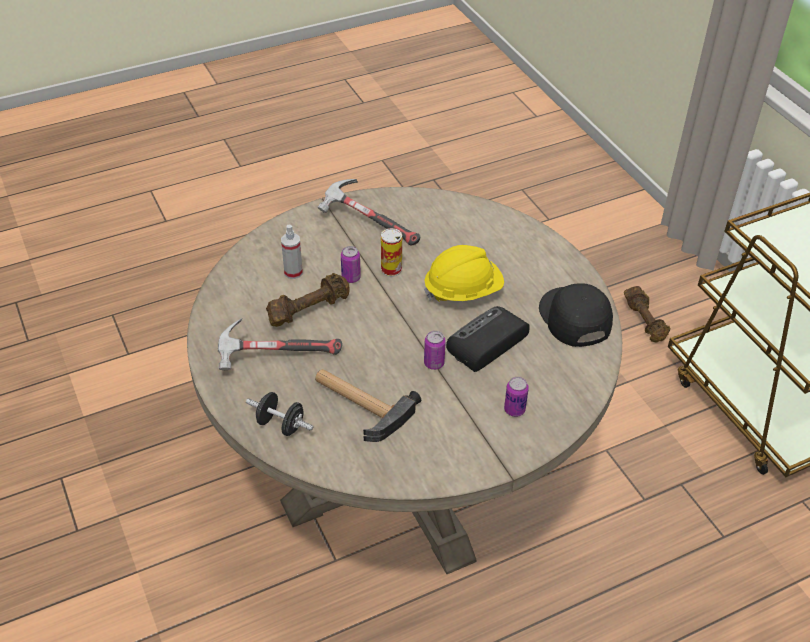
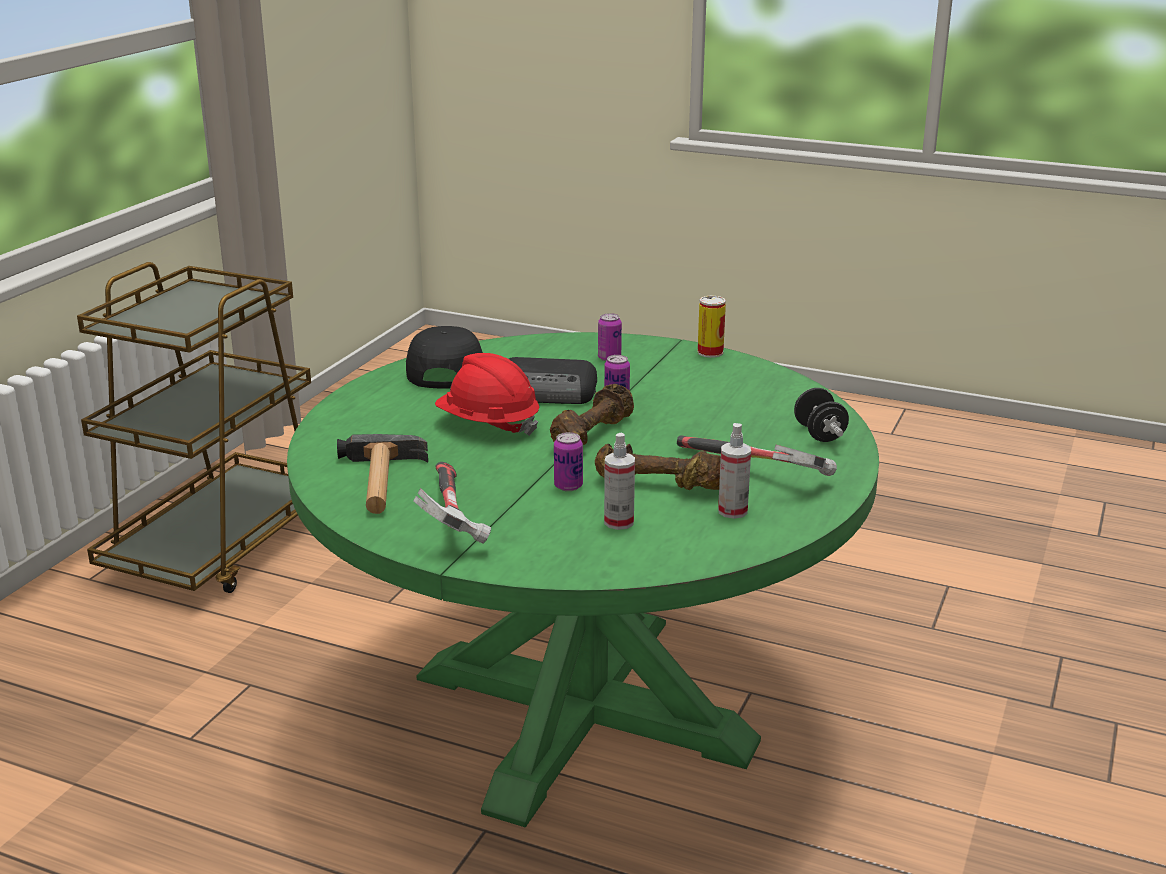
camera: 130 degrees left, 20 degrees down
beige dining table [187,187,622,574] -> green dining table [287,332,879,828]
hammer [315,369,421,442] -> hammer moved to [337,434,428,514]
can [381,228,402,277] -> can moved to [698,296,726,358]
yellow hard hat [424,245,504,302] -> red hard hat [435,353,539,436]
black cap [539,283,613,347] -> black cap turned 150 degrees clockwise [406,326,483,389]
brown dumbbell [624,286,671,343] -> brown dumbbell moved to [550,384,634,445]
none -> spray bottle [718,423,751,519]

